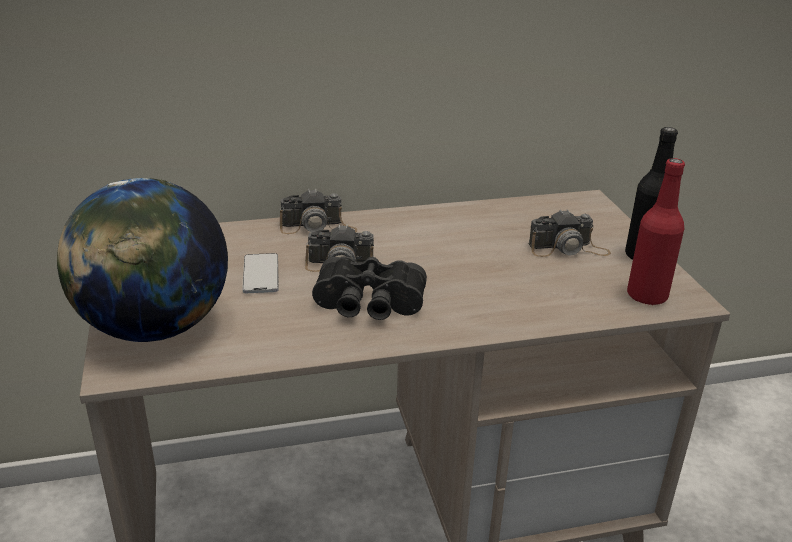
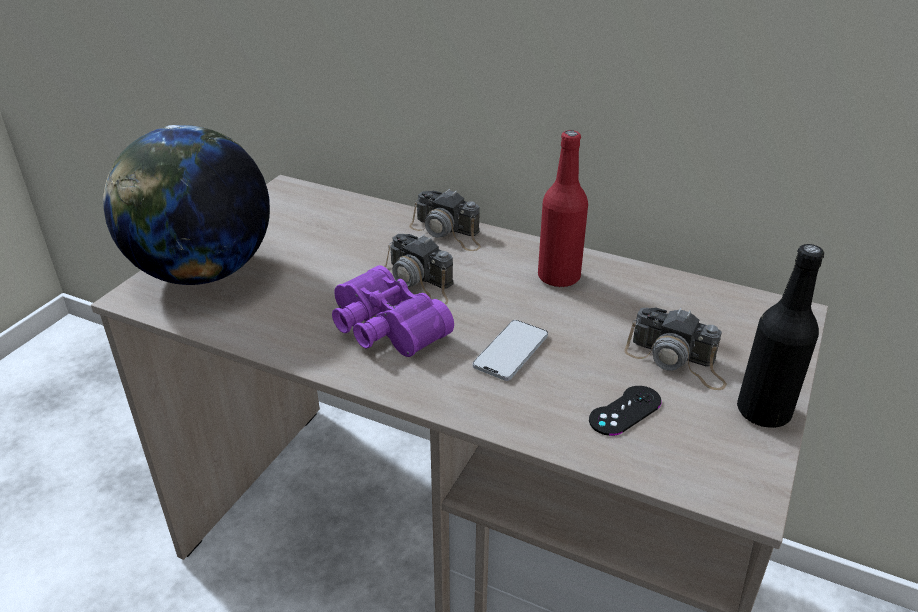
camera: 40 degrees right, 5 degrees up
phone [242,253,279,293] -> phone moved to [473,320,548,381]
black binoculars [312,256,427,320] -> purple binoculars [332,265,454,357]
red bottle [627,158,685,306] -> red bottle moved to [538,130,588,288]
none -> black game controller [589,386,662,436]

